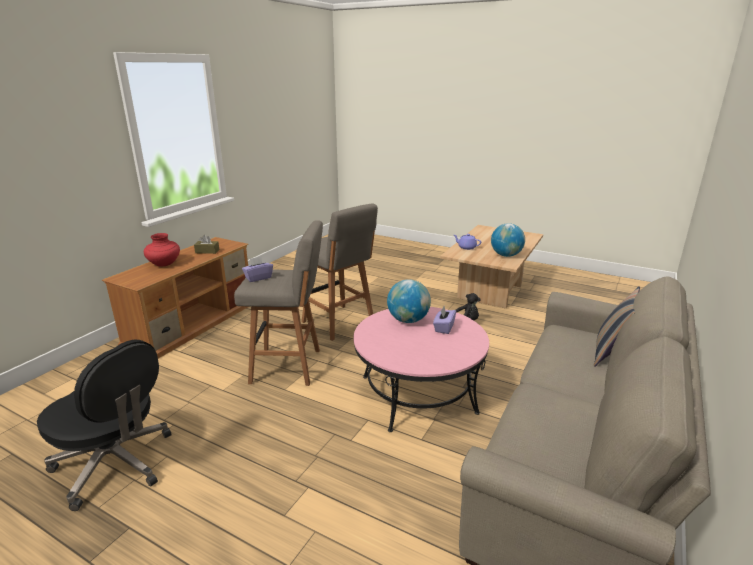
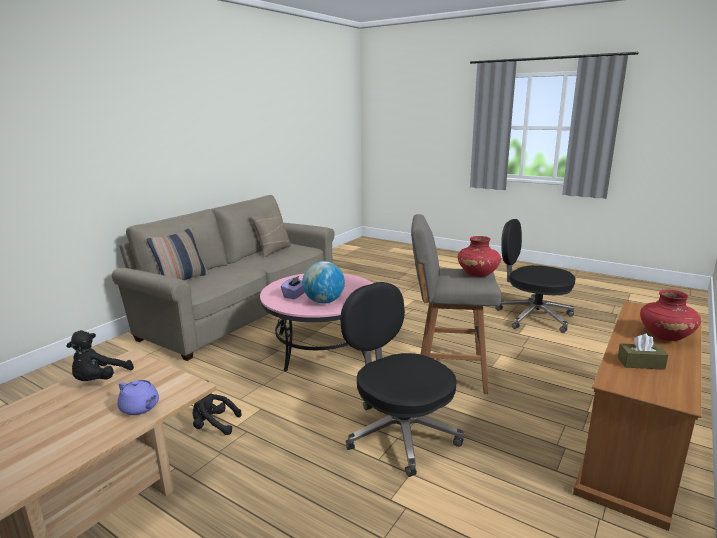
camera: 175 degrees left, 5 degrees down
purple tissue box [242,257,273,282] -> red vase [458,236,501,277]
grey stool [302,203,378,341] -> black office chair [340,282,464,477]
globe [491,223,525,257] -> black plush toy [67,330,134,381]
none -> beige pillow [251,208,291,257]

